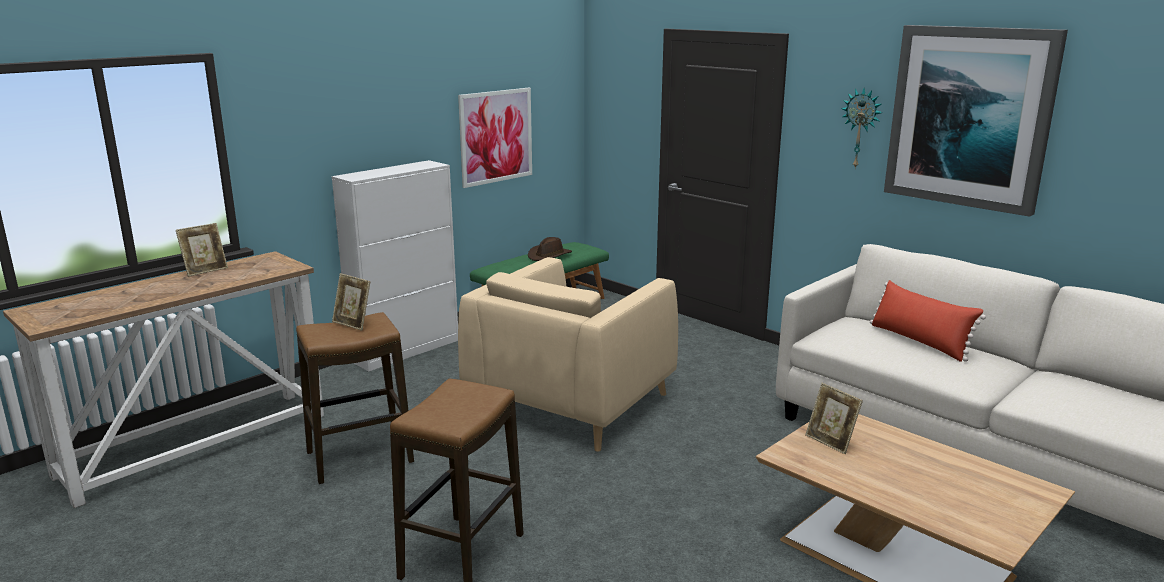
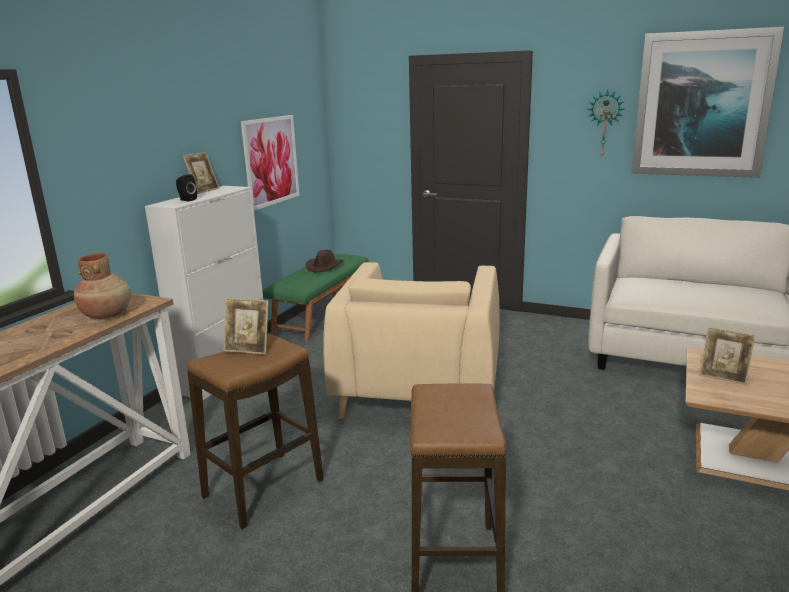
camera: 20 degrees left, 0 degrees up
picture frame [176,223,228,277] -> picture frame moved to [183,152,219,194]
red pillow [870,280,986,362] -> none
none -> brown vase [74,253,131,319]
none -> black speaker [176,174,197,201]

